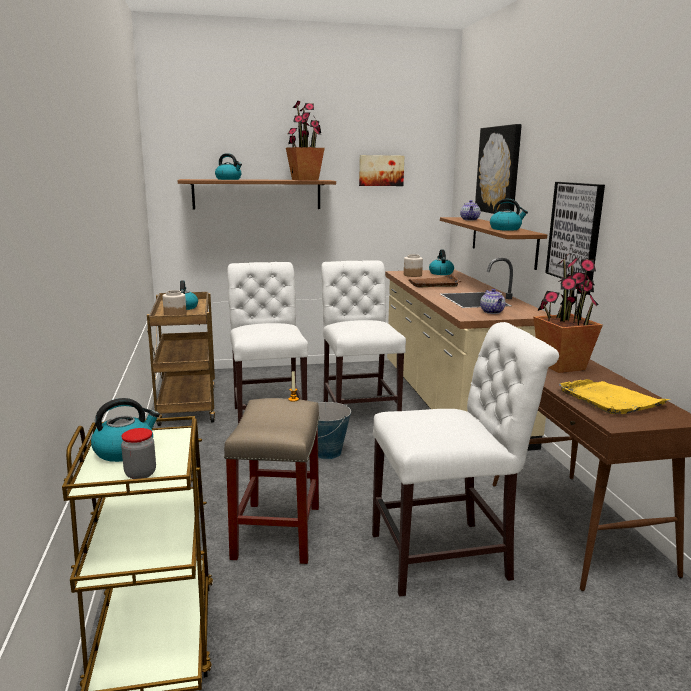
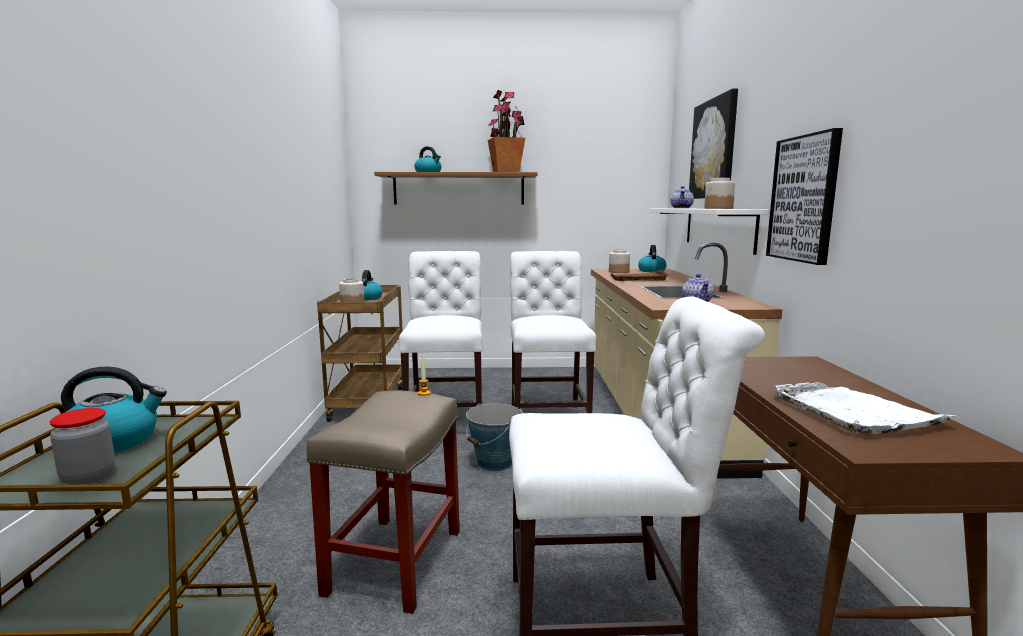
camera: 10 degrees right, 5 degrees down
picture [359,155,404,186] -> none
brown shelf [440,217,547,270] -> white shelf [649,209,769,255]
kettle [490,199,528,231] -> jar [704,178,735,209]
potted plant [533,253,603,373] -> none
yellow tray [559,379,670,414] -> white tray [774,382,955,434]

